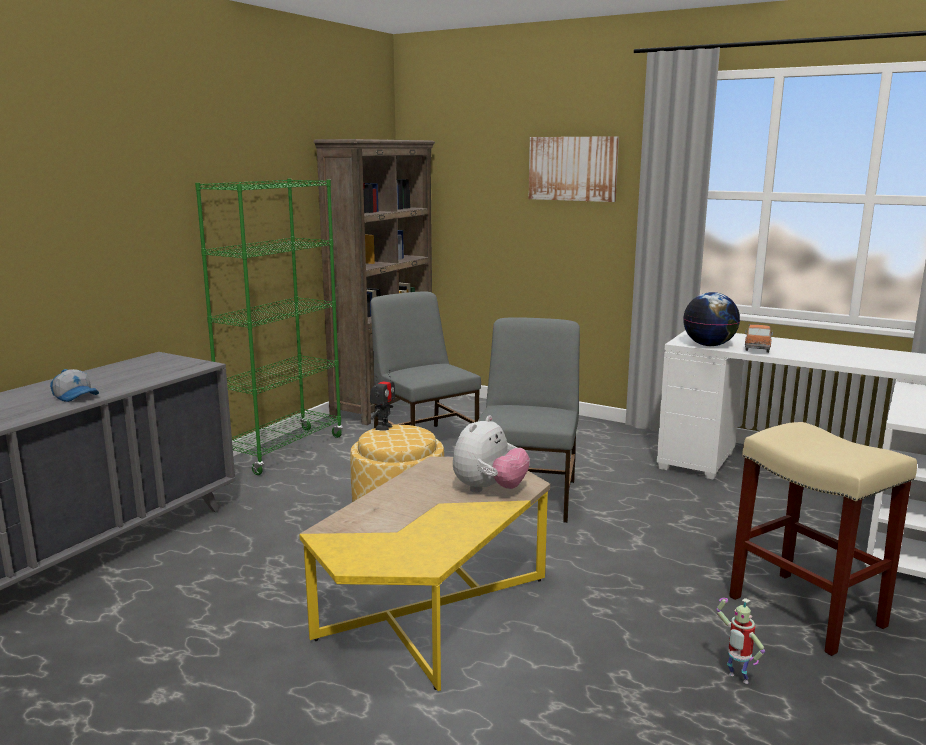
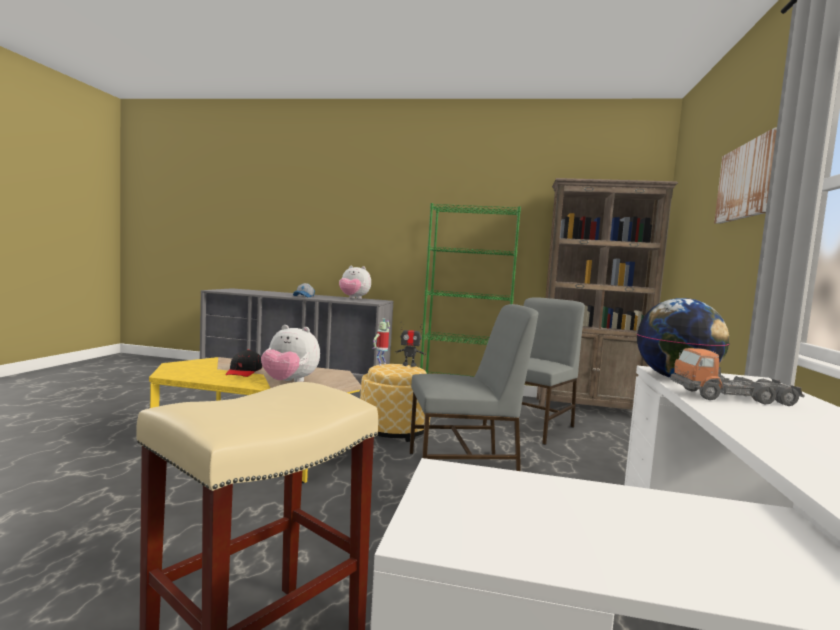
camera: 70 degrees right, 10 degrees down
toy robot [716,598,765,684] -> toy robot moved to [372,318,390,366]
none -> black cap [225,349,262,377]
none -> plush toy [339,266,371,299]

